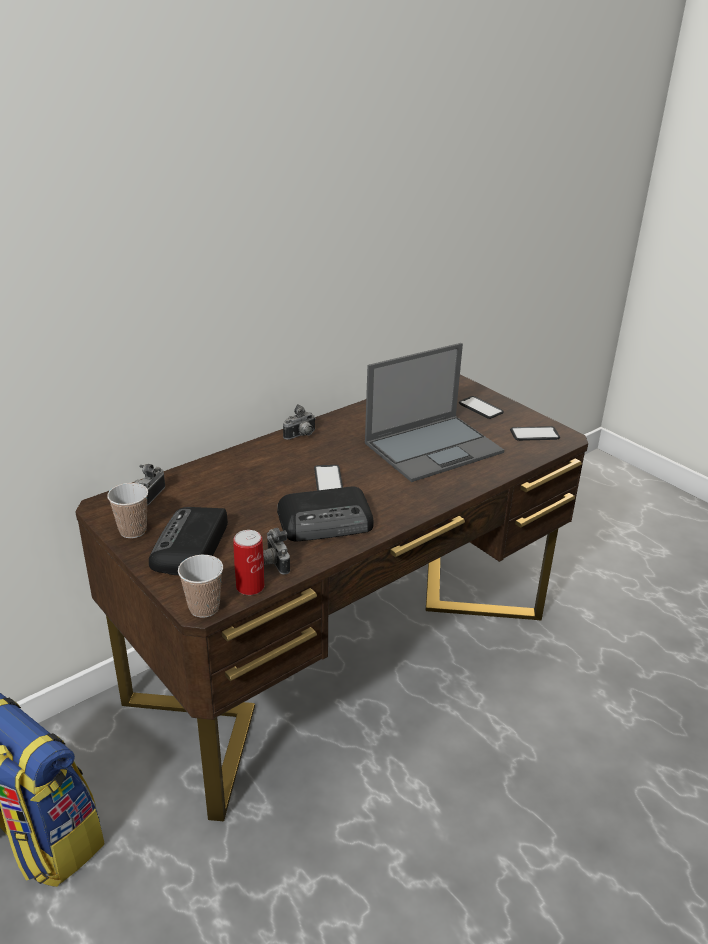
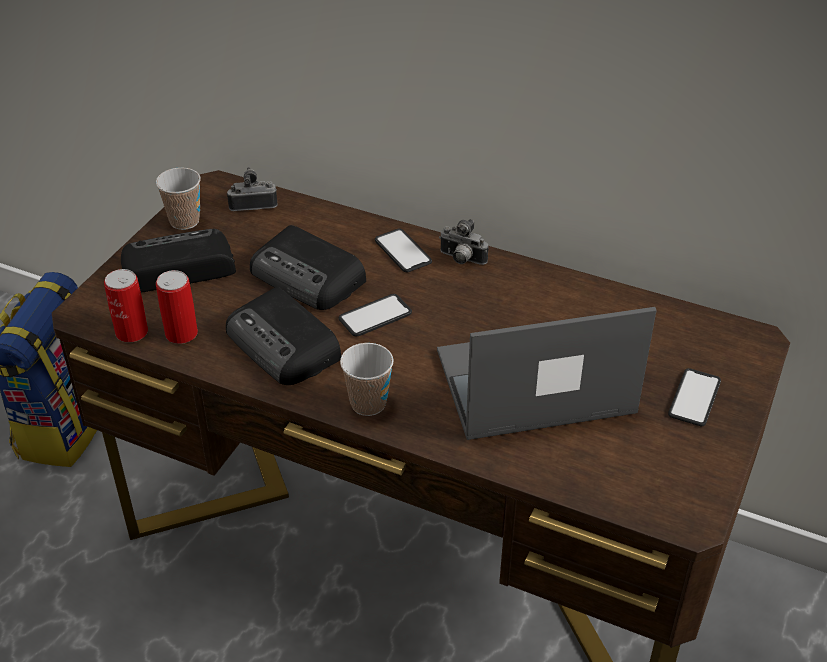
camera: 65 degrees right, 10 degrees up
cup [178,555,223,618] -> cup moved to [340,343,394,416]
camera [263,528,290,575] -> can [156,270,198,344]
laptop [365,343,504,482] -> laptop turned 135 degrees clockwise [437,307,657,440]
phone [510,426,560,441] -> phone moved to [375,229,432,272]
none -> radio [250,225,366,310]

